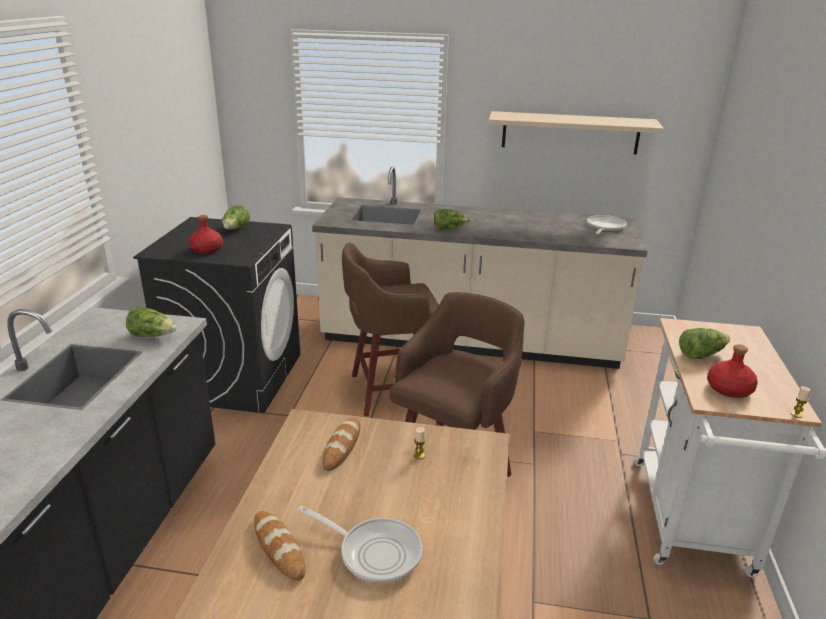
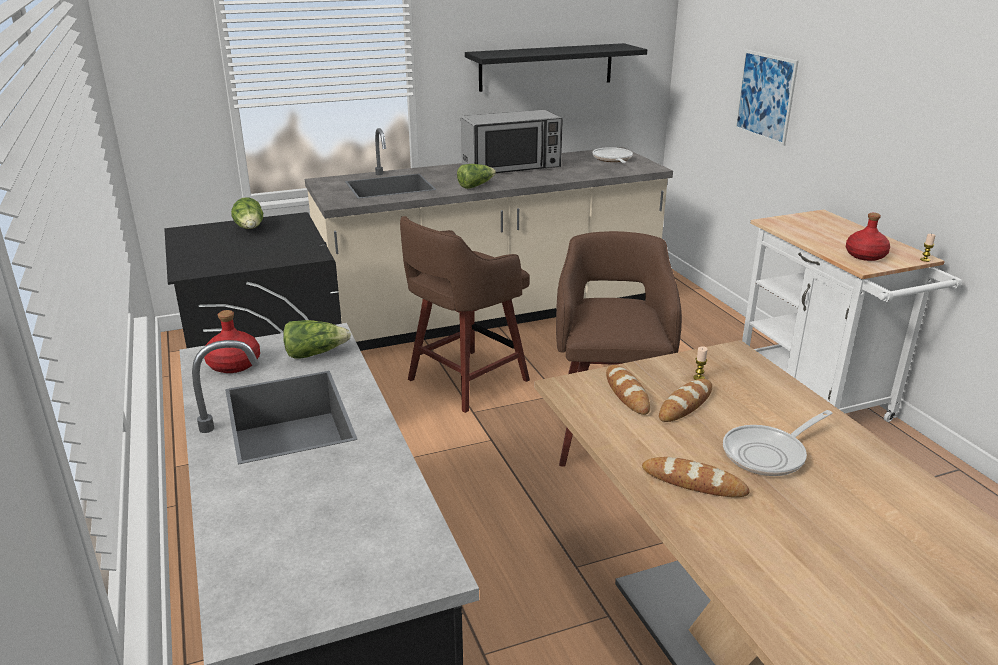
camera: 30 degrees left, 0 degrees up
red bottle [189,215,223,254] -> red bottle moved to [204,310,260,373]
frying pan [297,505,422,583] -> frying pan turned 150 degrees clockwise [723,410,832,476]
beige shelf [488,111,664,155] -> black shelf [465,43,647,92]
lettuce [679,328,730,359] -> none
none -> microwave [461,110,563,173]
none -> bread [659,379,712,422]
none -> picture [734,50,799,146]

